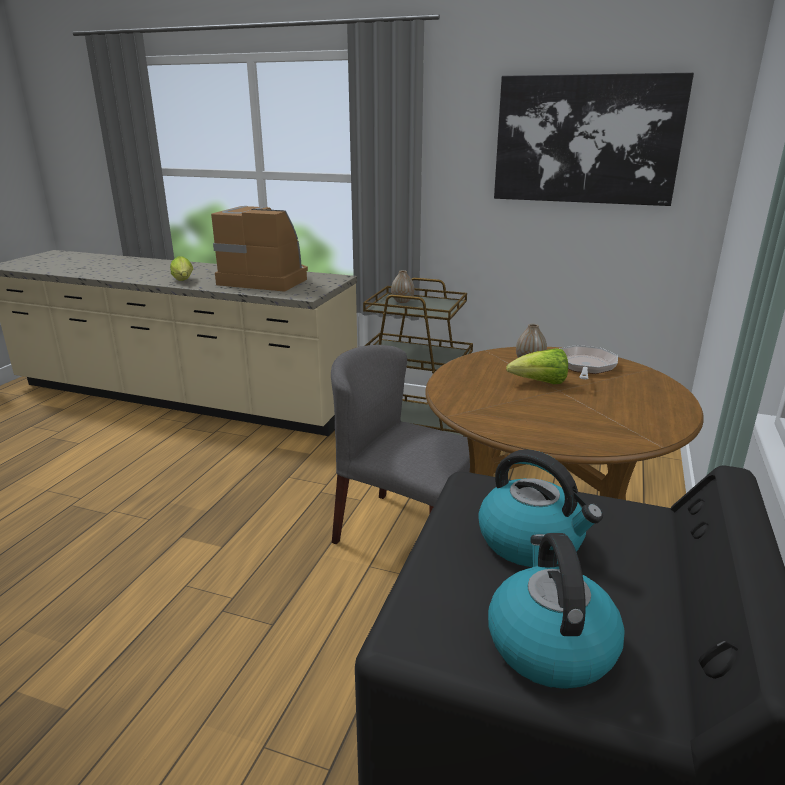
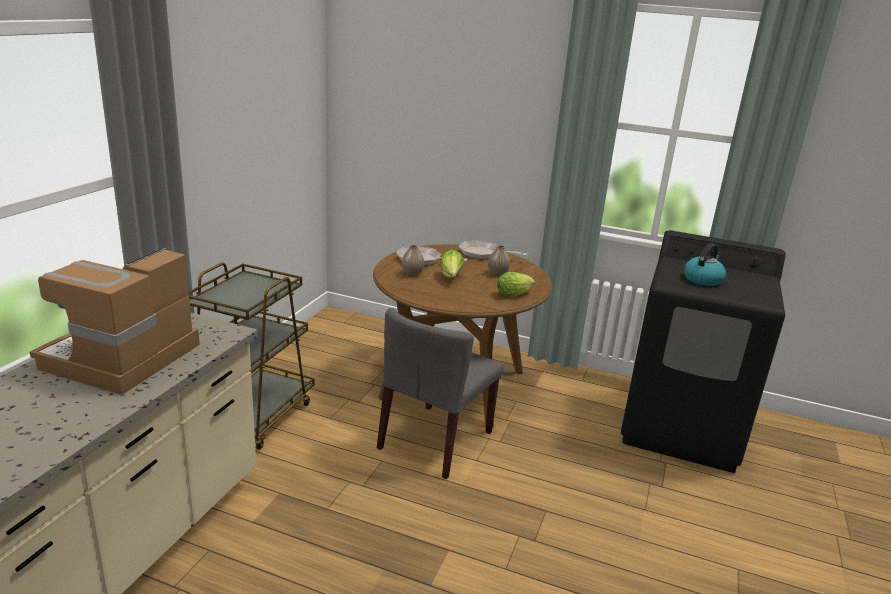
camera: 90 degrees left, 0 degrees up
lettuce [170,256,193,281] -> lettuce moved to [497,272,535,296]
vase [391,270,414,303] -> vase moved to [488,245,510,276]
kettle [488,533,625,689] -> none
picture [494,73,694,206] -> none
none -> frying pan [459,240,527,259]

